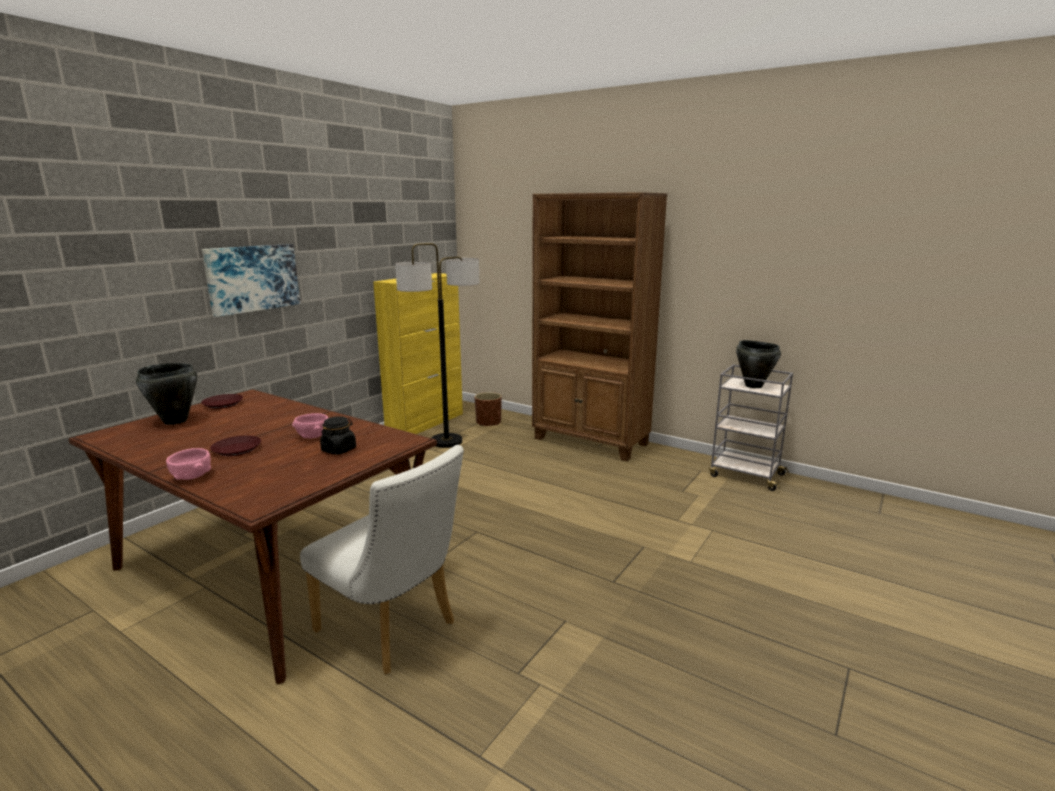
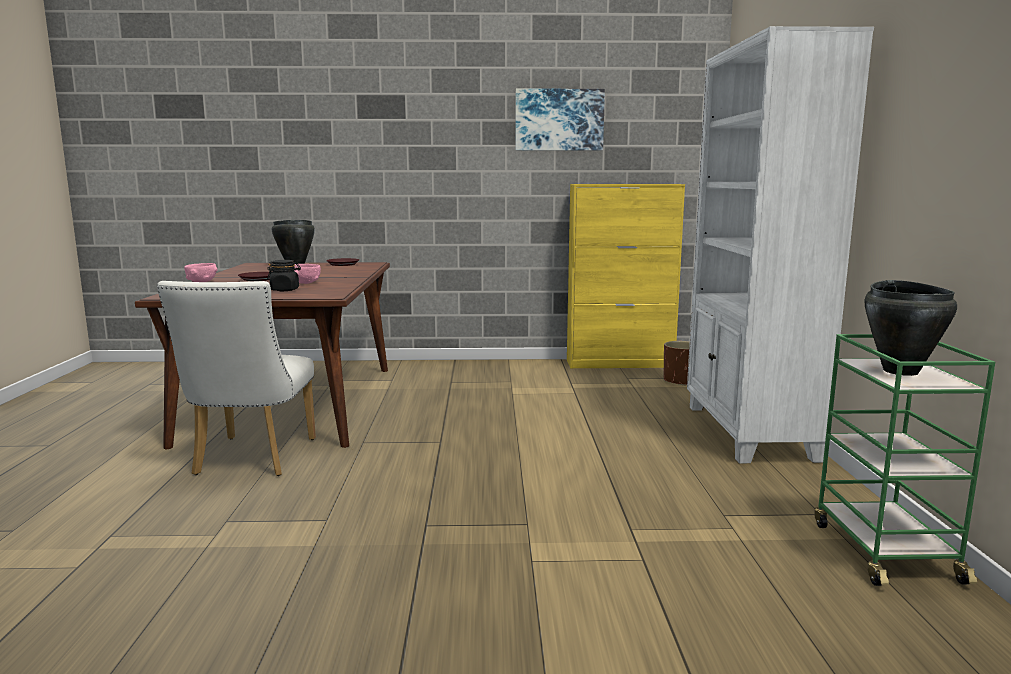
camera: 55 degrees right, 5 degrees down
picture [202,244,300,317] -> picture moved to [515,88,605,150]
floor lamp [395,243,479,448] -> none
brown bookcase [532,192,667,461] -> white bookcase [687,26,874,463]
grey cart [709,364,793,491] -> green cart [814,334,995,586]

